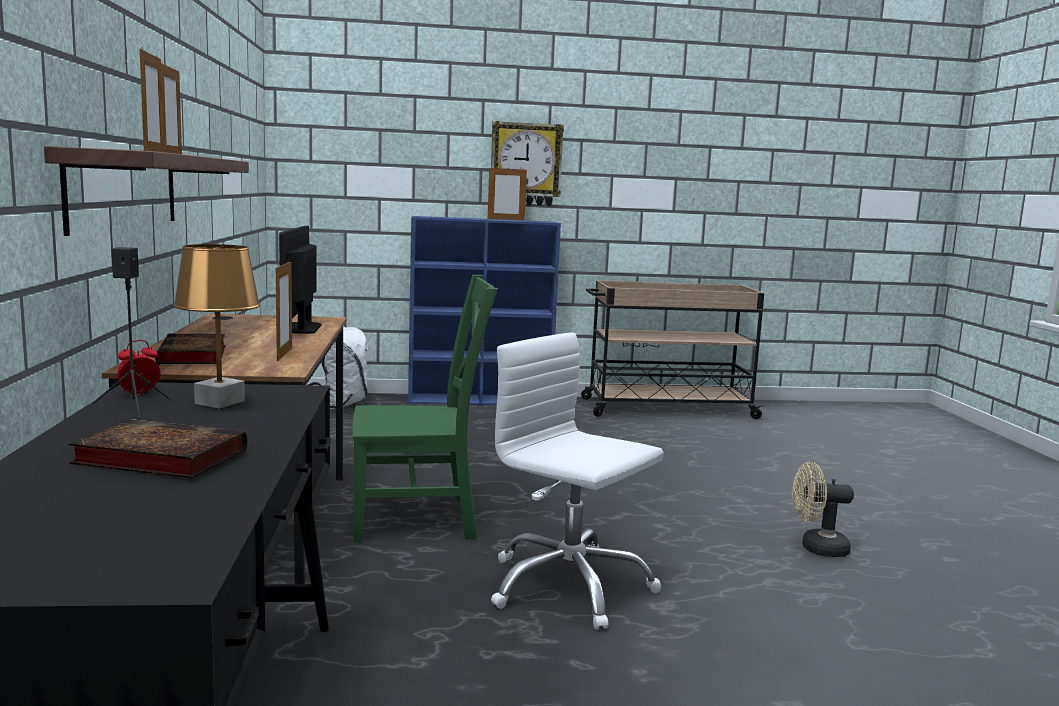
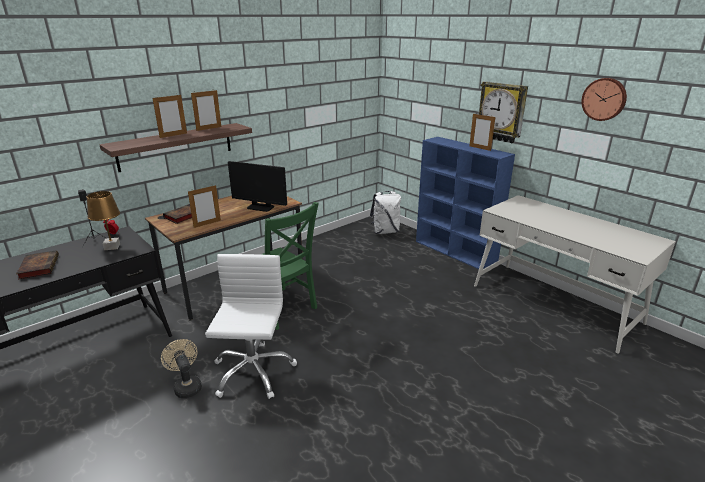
camera: 55 degrees right, 15 degrees up
monitor [279,226,321,334] -> monitor turned 120 degrees counterclockwise [228,161,287,212]
beige cart [581,280,765,419] -> white desk [474,195,676,354]
beige fan [793,462,854,557] -> beige fan moved to [161,339,202,398]
none -> wall clock [581,78,627,121]

